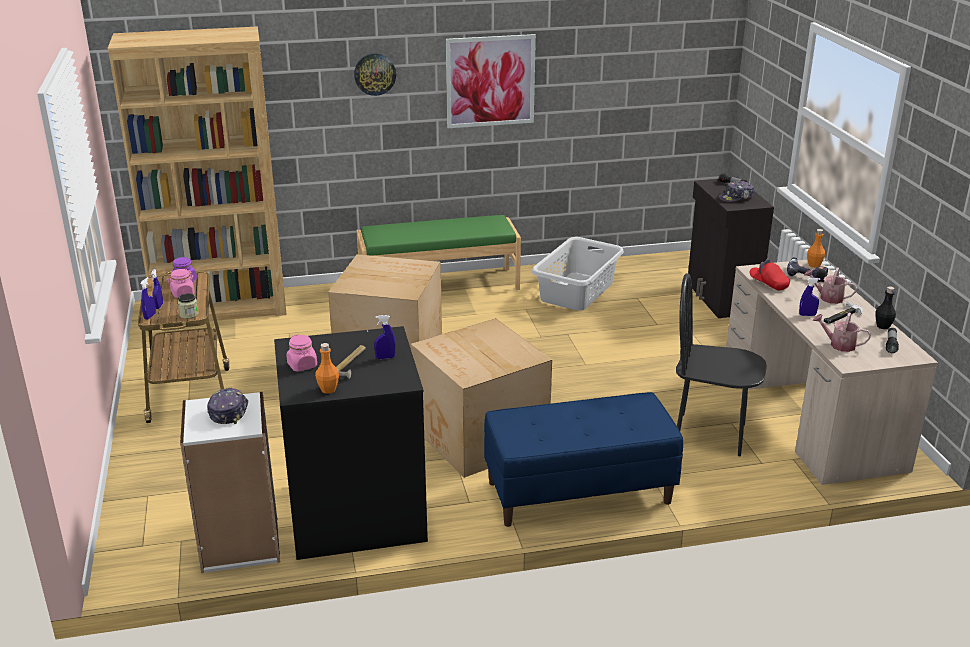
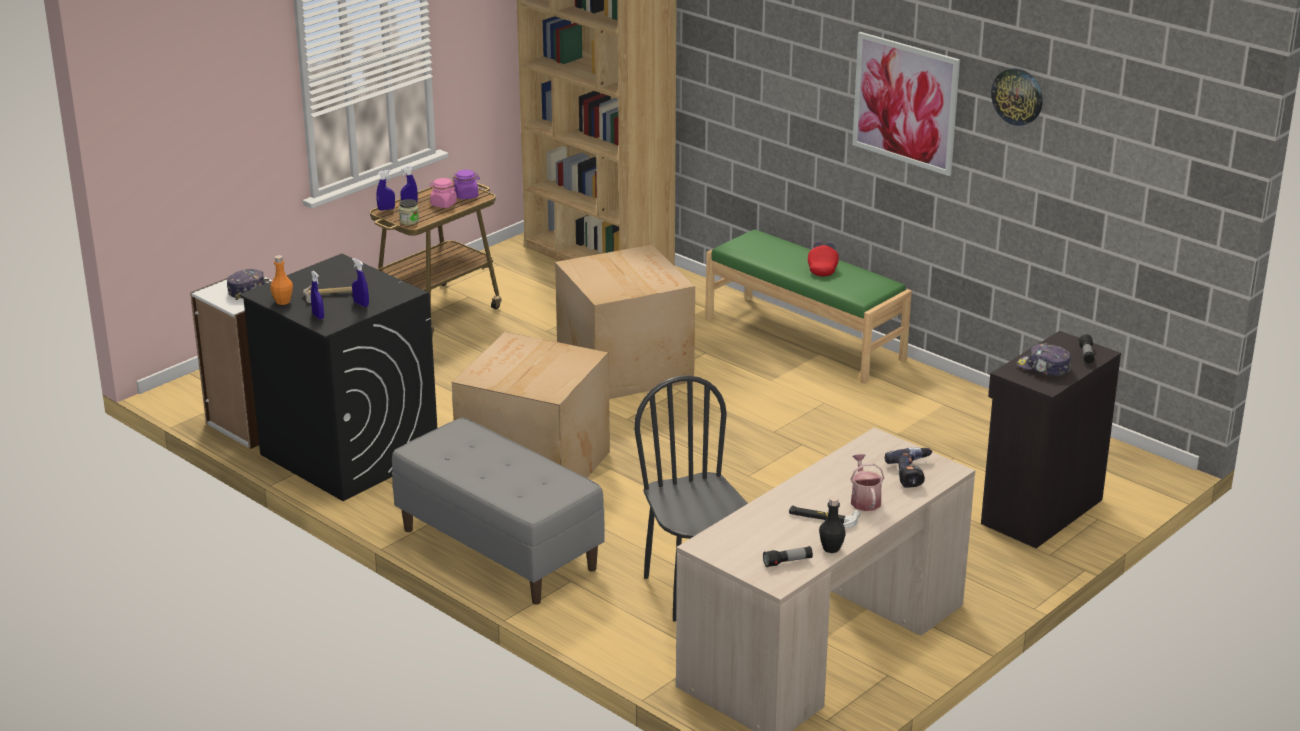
camera: 55 degrees right, 0 degrees up
pink jar [286,334,317,372] -> none
wall clock [354,53,396,96] -> wall clock moved to [991,68,1043,126]
blue bench [484,392,683,527] -> grey bench [392,417,605,605]
grey laundry basket [531,237,624,311] -> none
red cap [750,259,790,291] -> red cap moved to [808,241,839,276]
blue spray bottle [799,278,821,316] -> blue spray bottle moved to [311,271,324,319]
orange bottle [807,229,825,268] -> none
watering can [813,313,871,352] -> none

